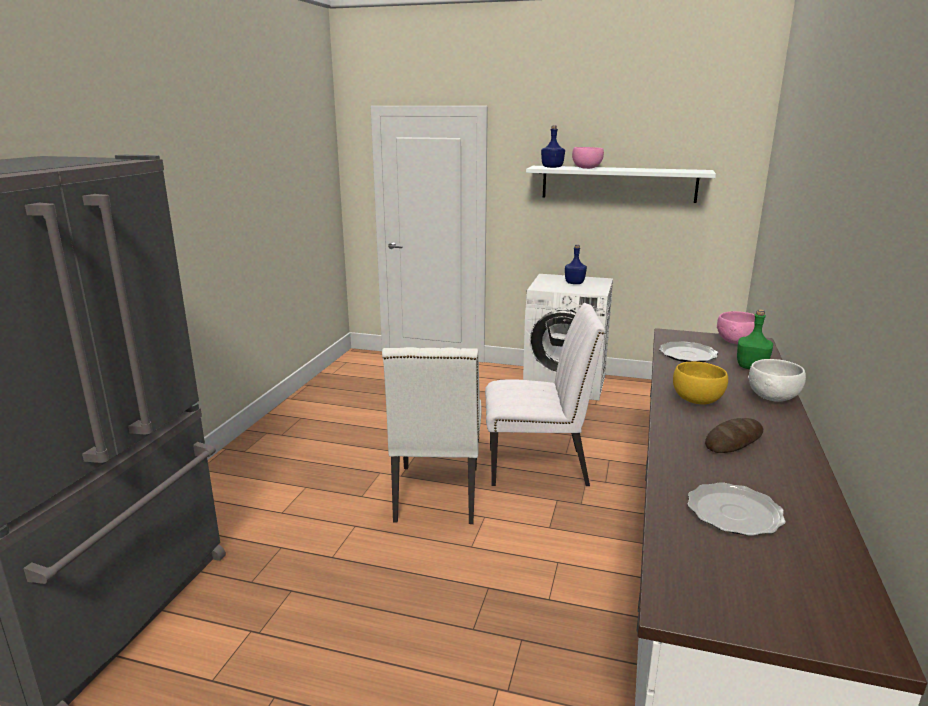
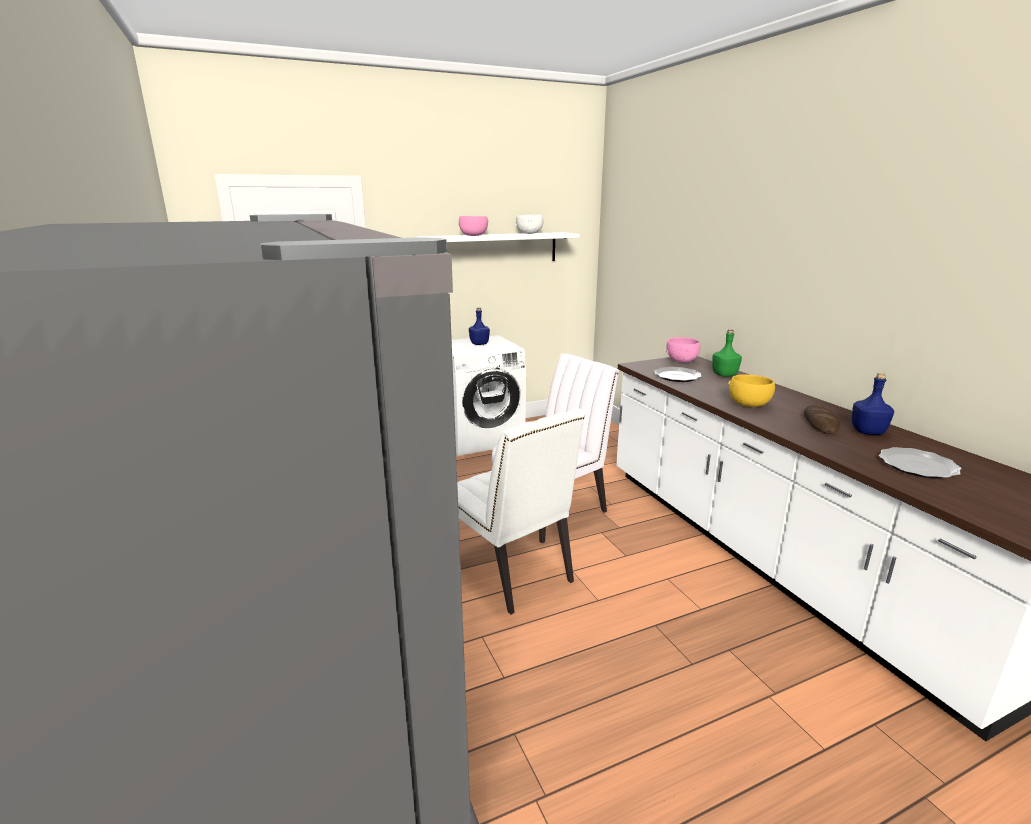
camera: 40 degrees left, 0 degrees up
blue bottle [541,125,565,168] -> blue bottle moved to [852,373,894,435]
white bowl [748,359,806,402] -> white bowl moved to [516,215,544,234]

